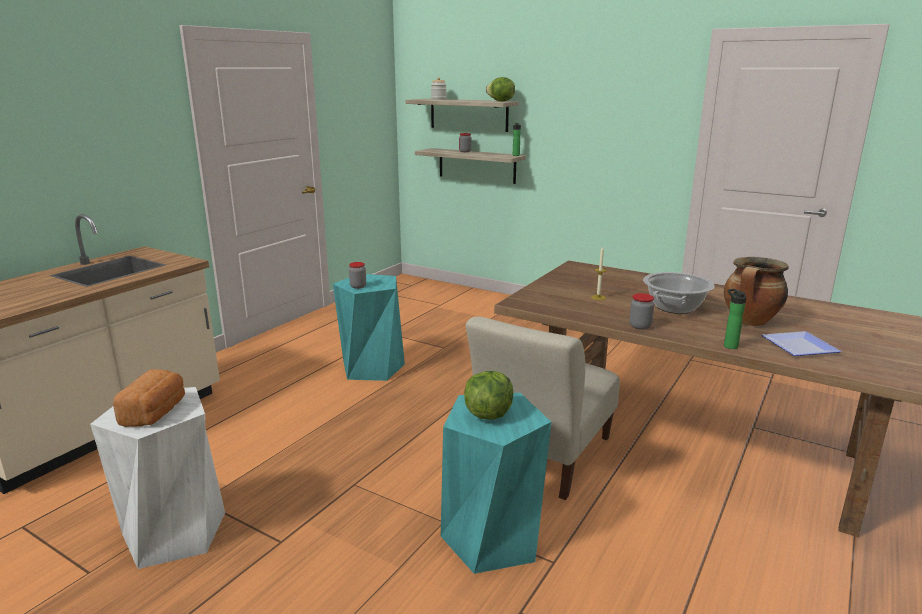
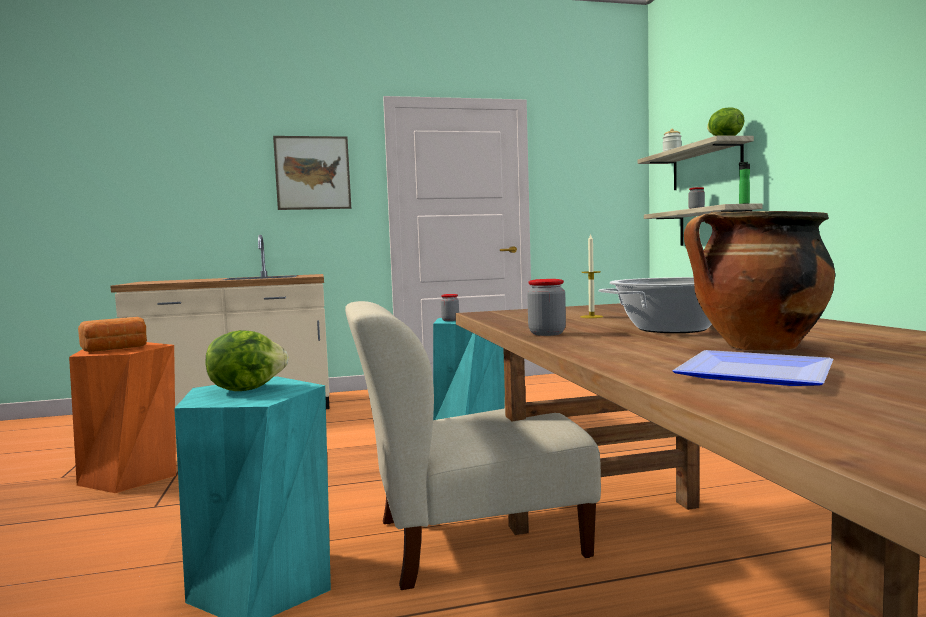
camera: 45 degrees right, 15 degrees down
white stool [90,387,225,569] -> orange stool [69,342,176,493]
bottle [724,289,746,349] -> none
none -> picture [273,136,351,210]

